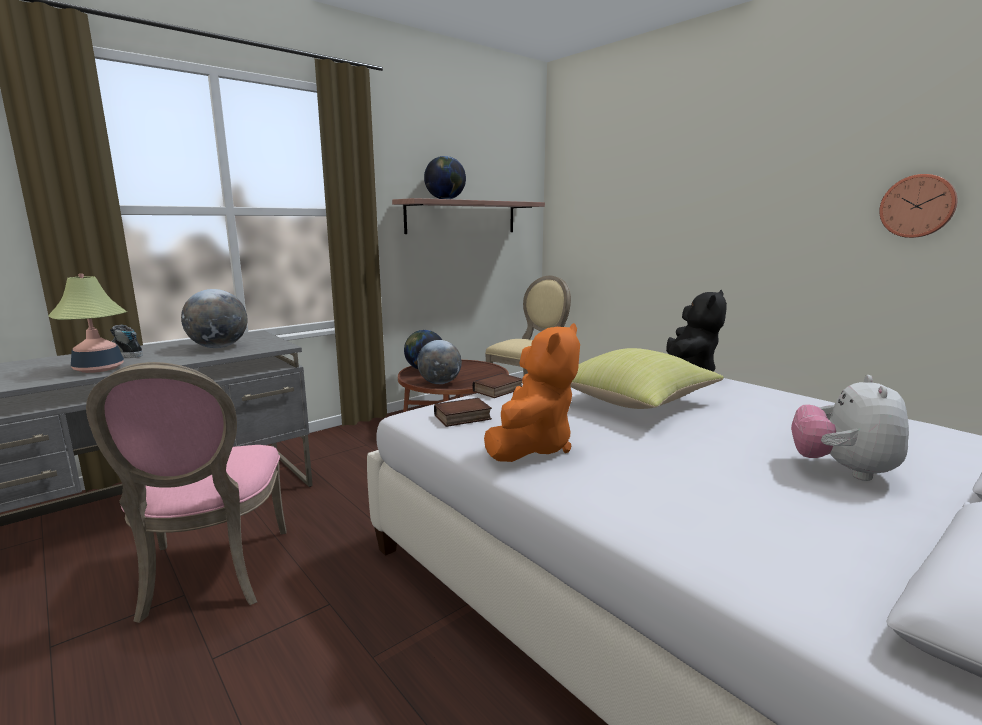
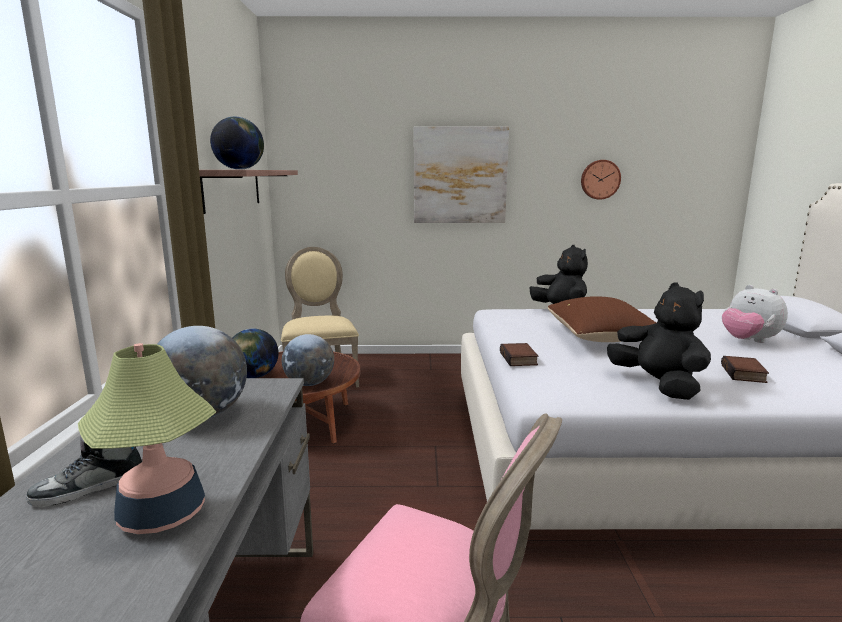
camera: 50 degrees left, 0 degrees up
book [434,398,492,427] -> book moved to [721,356,769,383]
orange plush toy [484,323,580,462] -> black plush toy [607,283,711,400]
yellow pillow [570,348,724,409] -> brown pillow [548,296,657,342]
none -> picture [414,126,509,223]

